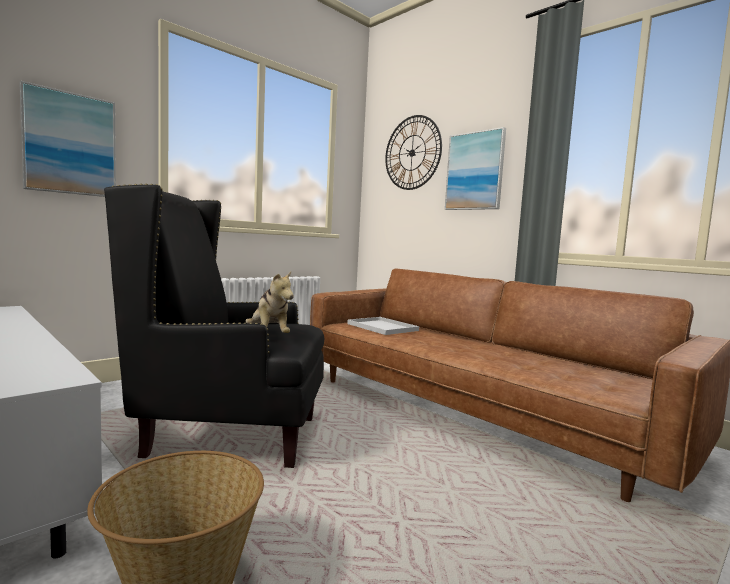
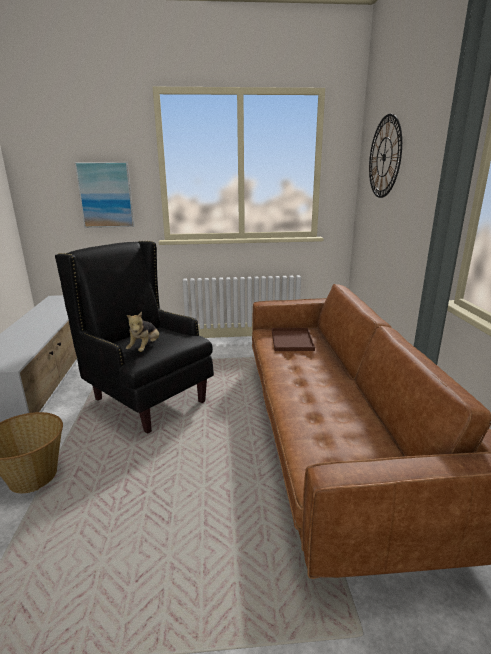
camera: 40 degrees right, 15 degrees up
white tray [347,317,419,335] -> brown tray [272,328,315,351]
picture [445,127,506,210] -> none

